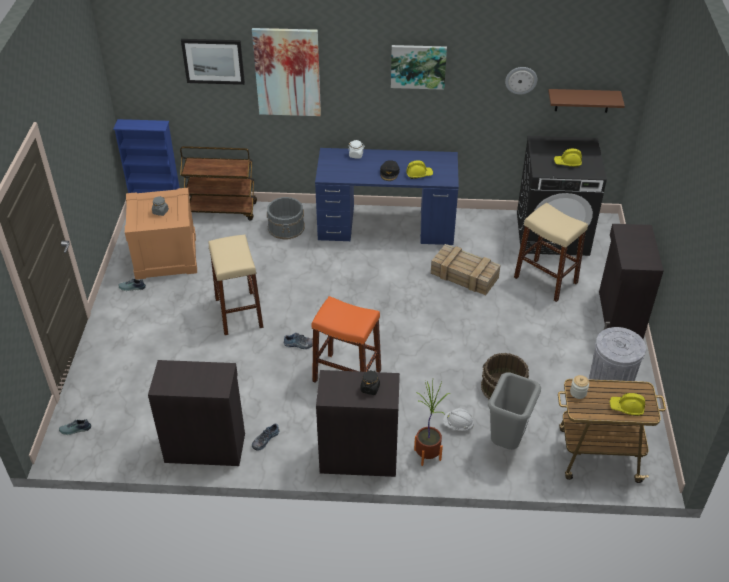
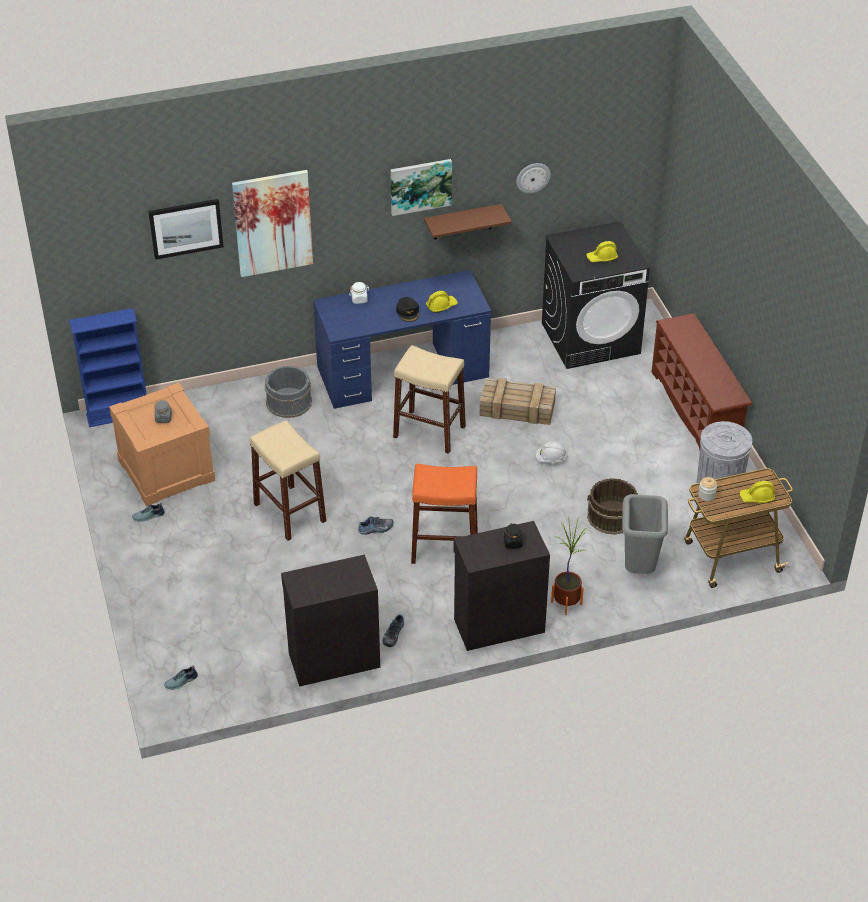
camera: 20 degrees left, 0 degrees up
brown cart [180,146,257,220] -> none
white hard hat [443,408,474,431] -> white hard hat moved to [536,441,567,463]
beige stool [514,203,588,302] -> beige stool moved to [393,345,466,454]
brown shelf [548,89,625,113] -> brown shelf moved to [424,204,512,240]
black cabinet [599,224,664,339] -> brown shoe rack [652,313,752,450]

